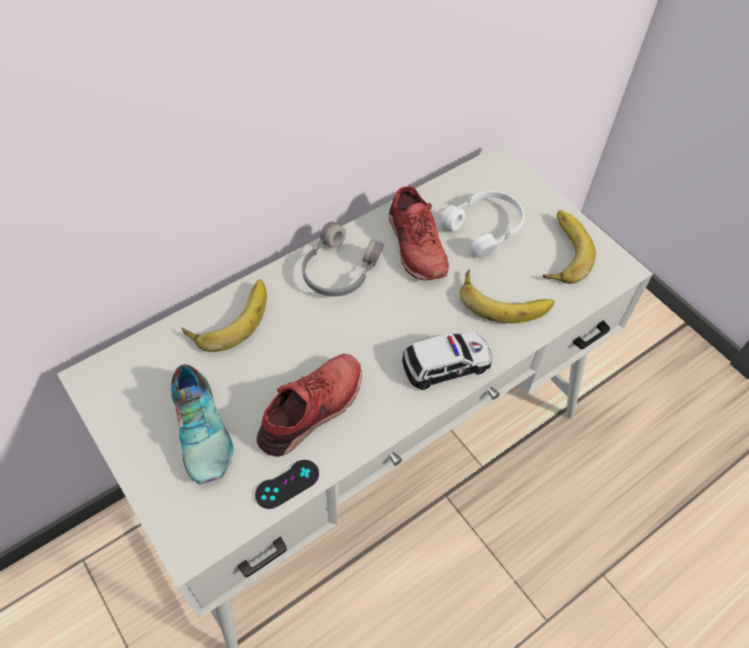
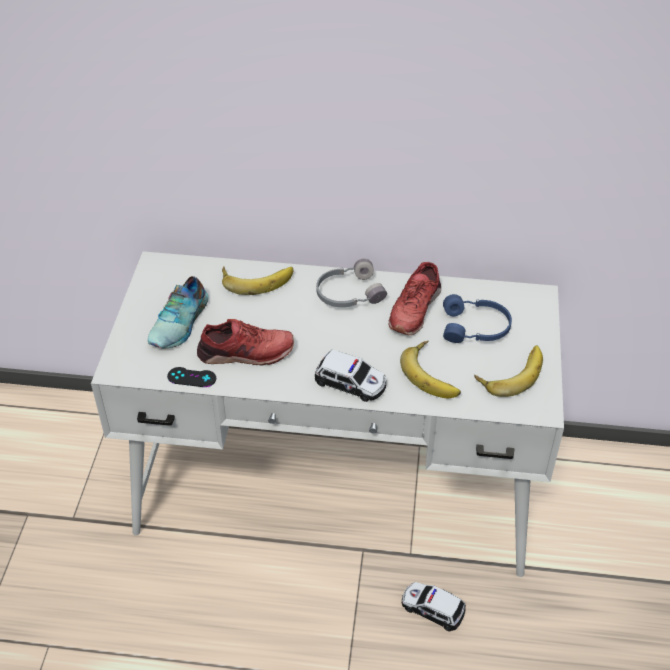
camera: 45 degrees right, 10 degrees down
white headphones [441,191,525,257] -> blue headphones [443,294,512,343]
none -> toy car [402,582,466,631]

